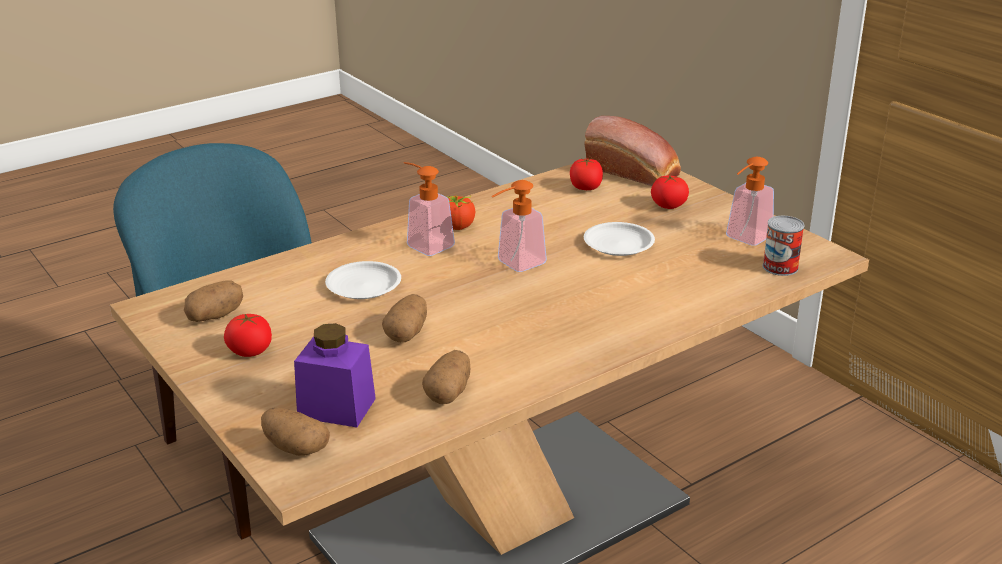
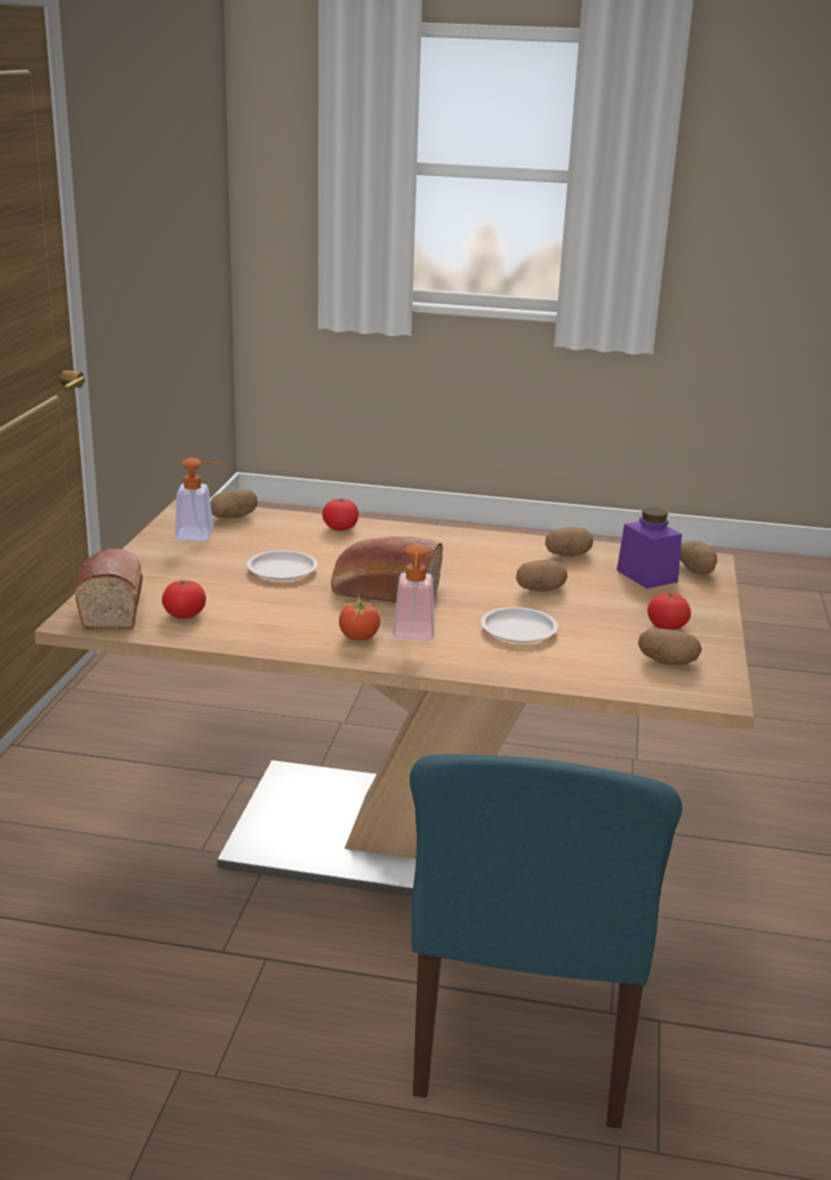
camera: 135 degrees left, 5 degrees down
soap dispenser [492,180,547,272] -> bread [331,536,443,603]
tomato [651,175,689,209] -> tomato moved to [322,499,359,531]
can [763,216,804,276] -> potato [210,489,258,518]

